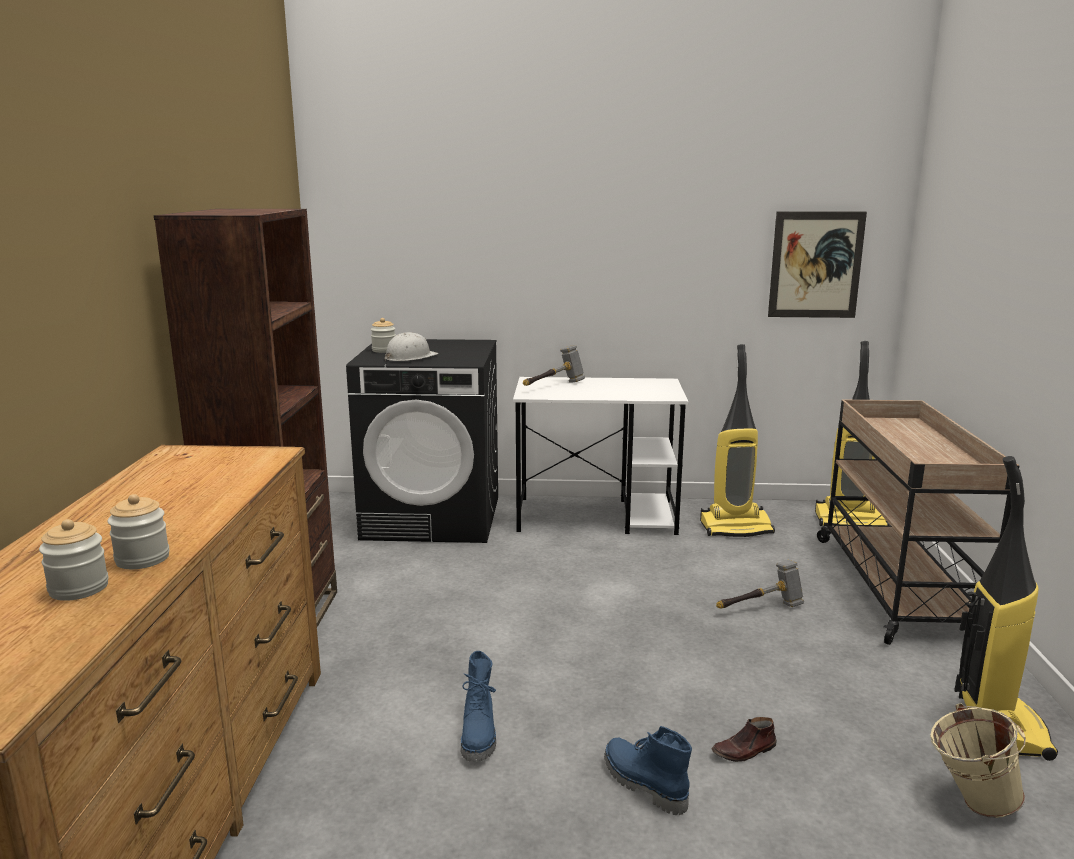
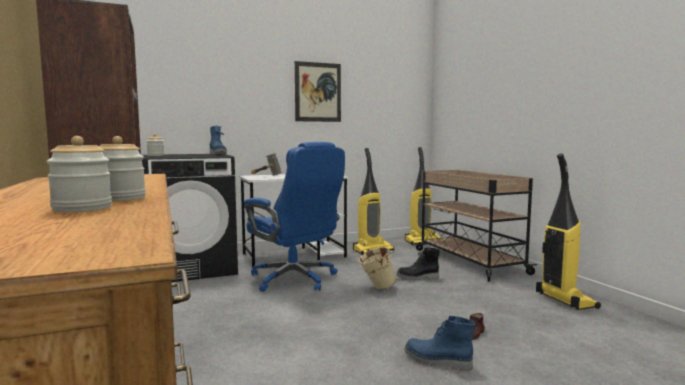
camera: 25 degrees left, 10 degrees down
white hard hat [385,332,438,362] -> none
blue boot [461,651,496,762] -> blue boot moved to [210,126,227,155]
hammer [716,560,804,608] -> black boot [397,248,440,281]
picture [768,211,867,318] -> picture moved to [295,61,341,122]
beige bucket [930,703,1026,818] -> beige bucket moved to [358,247,396,290]
none -> blue office chair [243,142,345,292]

